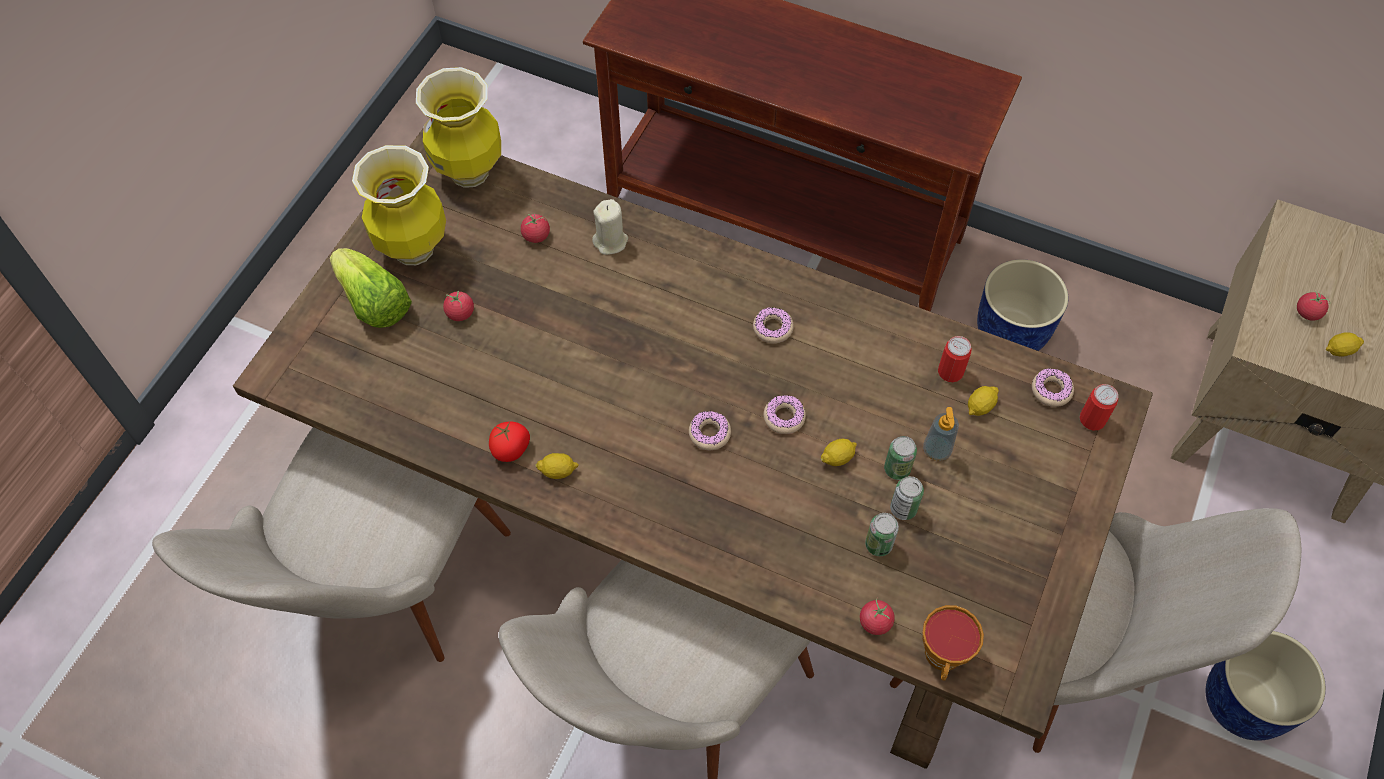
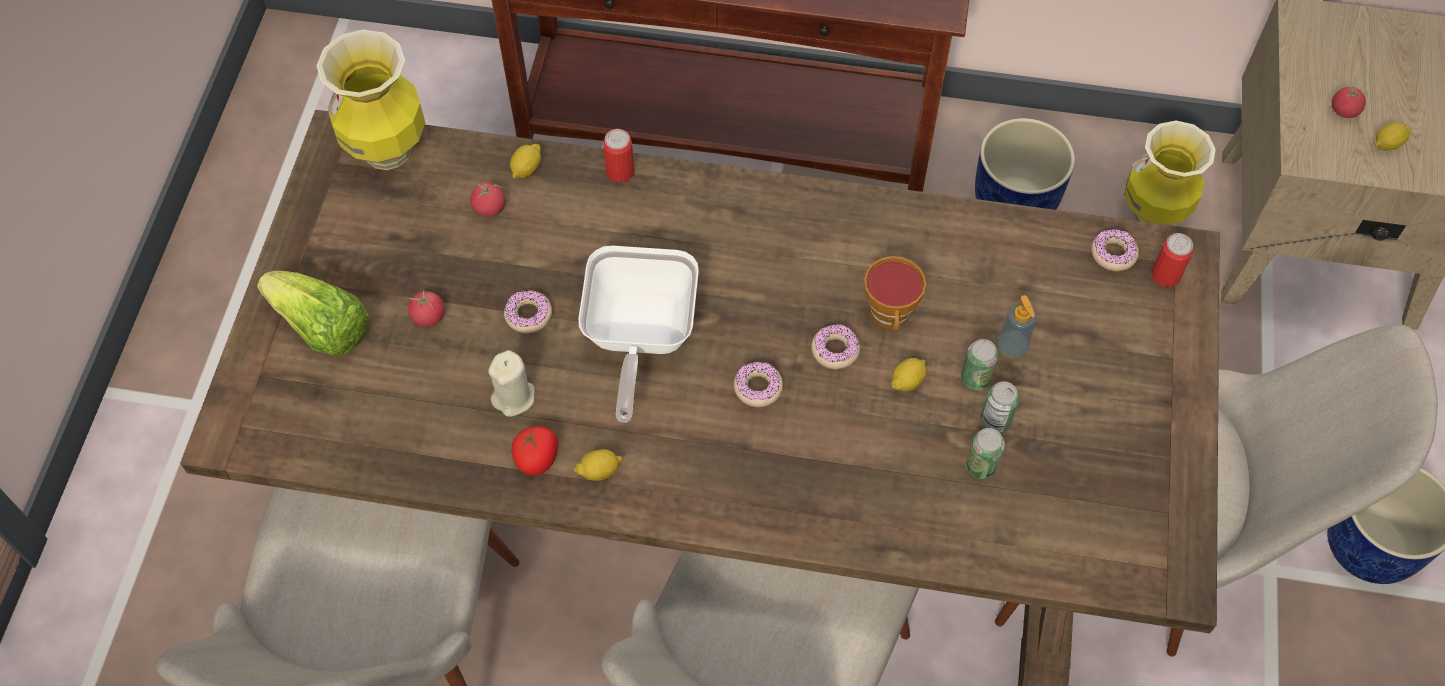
camera: 15 degrees left, 0 degrees up
vase [352,145,446,265] -> vase moved to [1124,121,1216,225]
beige candle [592,199,628,255] -> beige candle moved to [488,350,535,417]
donut [753,308,794,343] -> donut moved to [504,290,552,333]
tomato [860,598,895,635] -> none
cup [922,605,984,680] -> cup moved to [864,256,926,331]
can [938,336,971,382] -> can moved to [603,129,634,183]
lemon [968,386,999,416] -> lemon moved to [510,144,541,179]
none -> frying pan [578,246,699,423]

